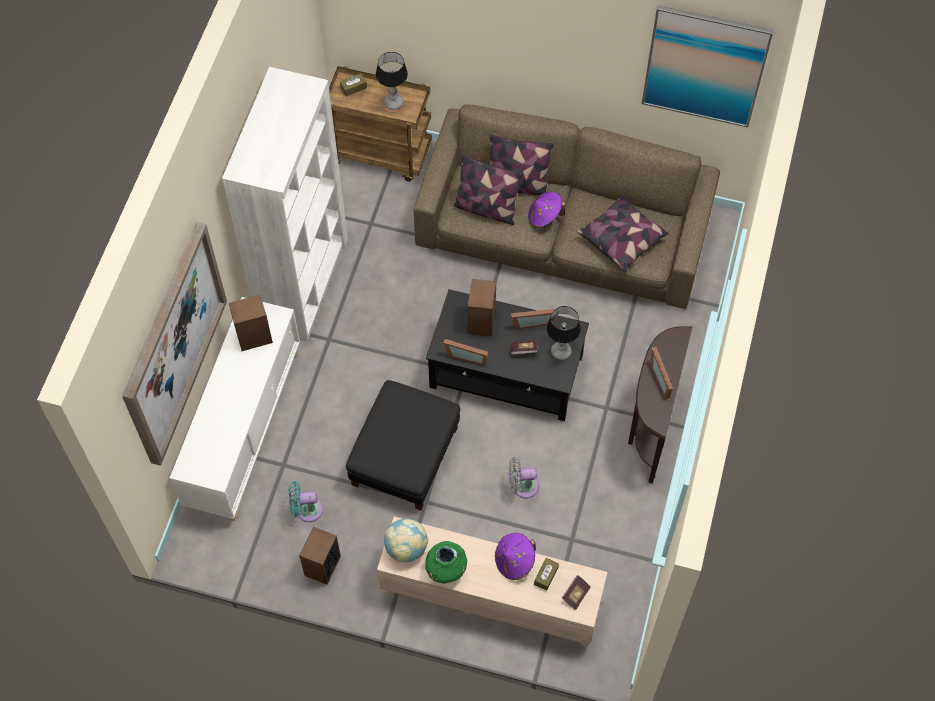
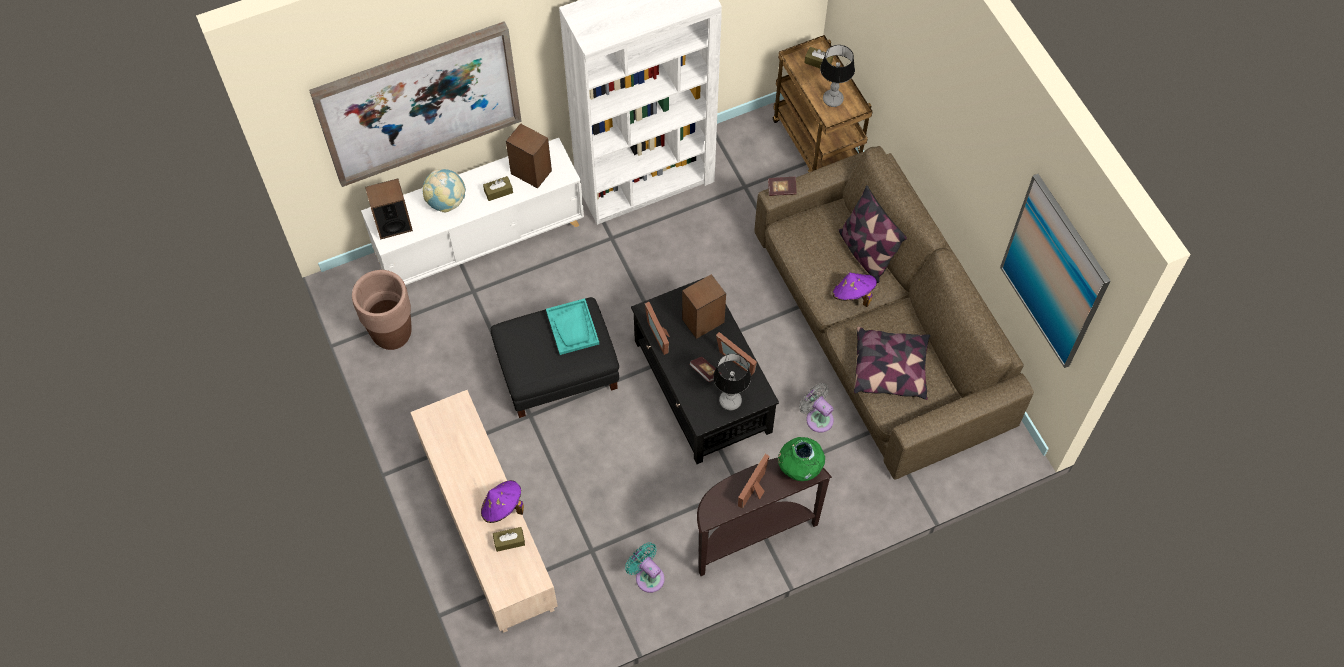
camera: 50 degrees right, 0 degrees up
turquoise fan [289,481,323,522] -> turquoise fan moved to [625,542,665,593]
speaker [299,527,341,585] -> speaker moved to [365,178,413,240]
globe [384,519,428,562] -> globe moved to [422,169,466,212]
green vase [426,541,467,583] -> green vase moved to [778,437,825,481]
pillow [453,154,523,225] -> none
grey fan [509,457,539,498] -> grey fan moved to [799,383,834,433]
book [562,575,591,610] -> book moved to [768,176,797,196]
none -> brown planter [352,270,412,350]
none -> brown tissue box [483,176,513,201]
none -> turquoise tray [546,298,599,355]

